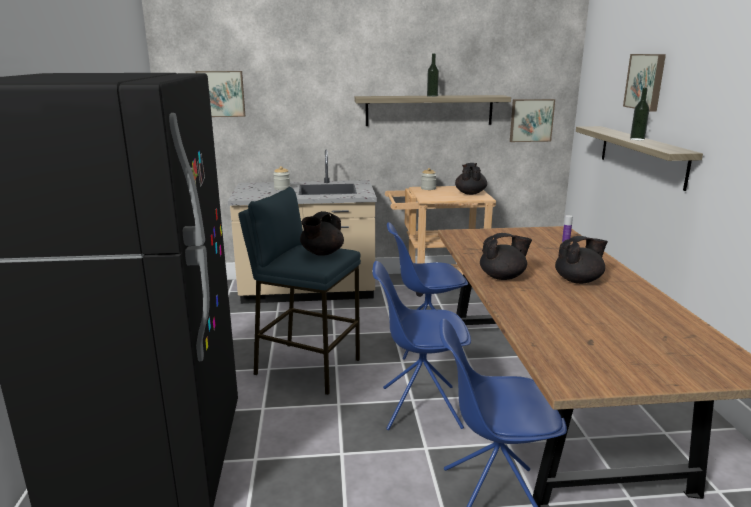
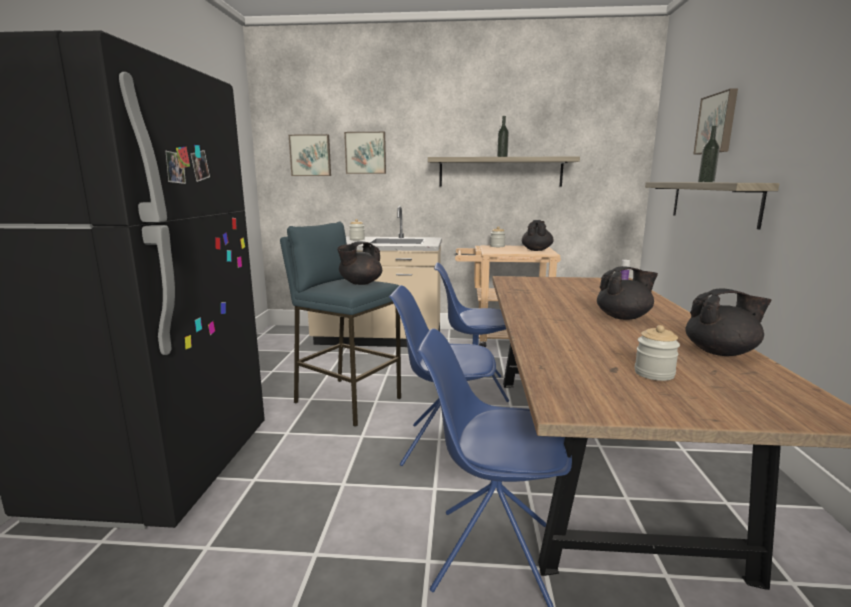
camera: 10 degrees right, 5 degrees down
black teapot [480,233,532,280] -> black teapot moved to [685,288,771,356]
picture [510,99,555,142] -> picture moved to [344,132,386,174]
none -> jar [635,325,680,381]

